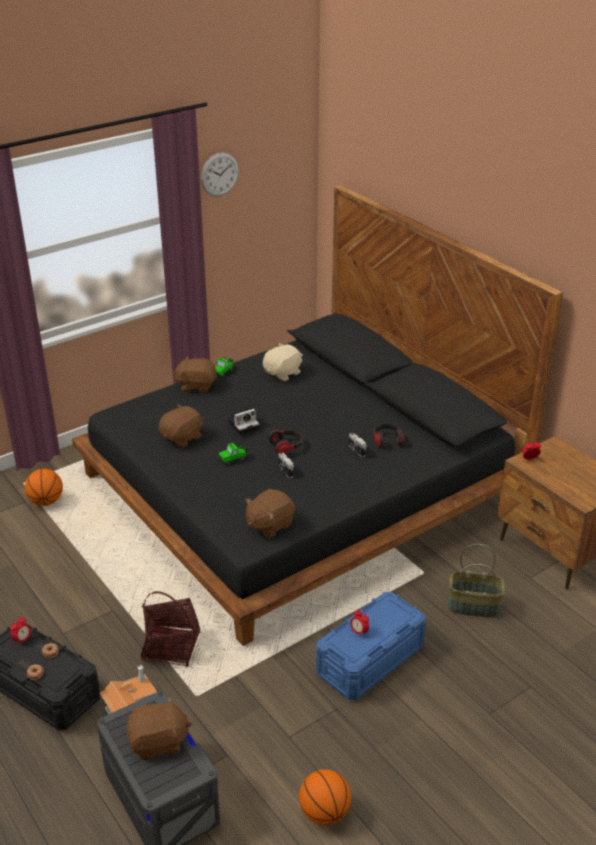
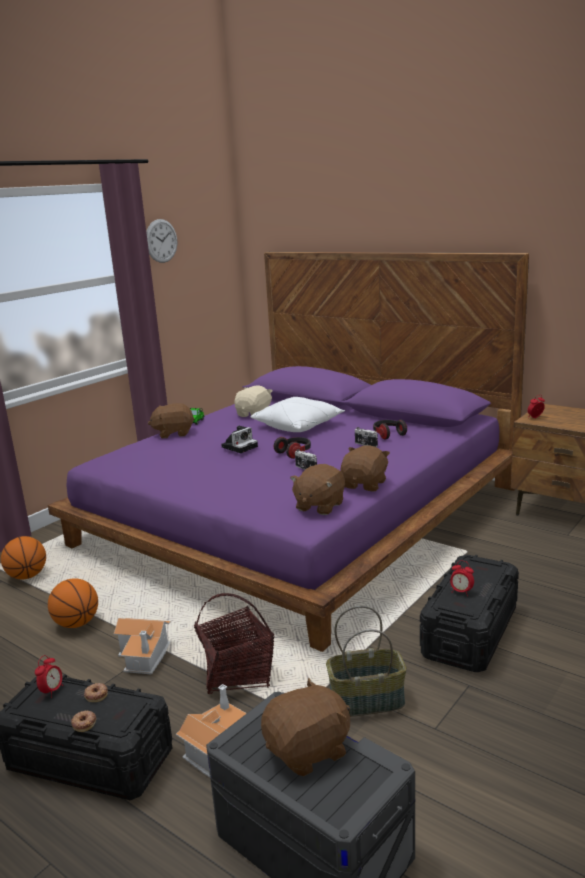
camera: 15 degrees left, 15 degrees down
black bed [72,185,563,646] -> purple bed [48,252,529,652]
brown plush toy [159,404,203,447] -> brown plush toy moved to [340,445,390,491]
toy car [219,443,247,465] -> none
basketball [299,769,351,825] -> basketball moved to [48,578,98,628]
blue storage box [316,592,426,700] -> black storage box [420,555,519,672]
basket [448,544,505,618] -> basket moved to [326,606,407,717]
none -> toy house [114,618,171,675]
none -> white pillow [251,397,345,432]

